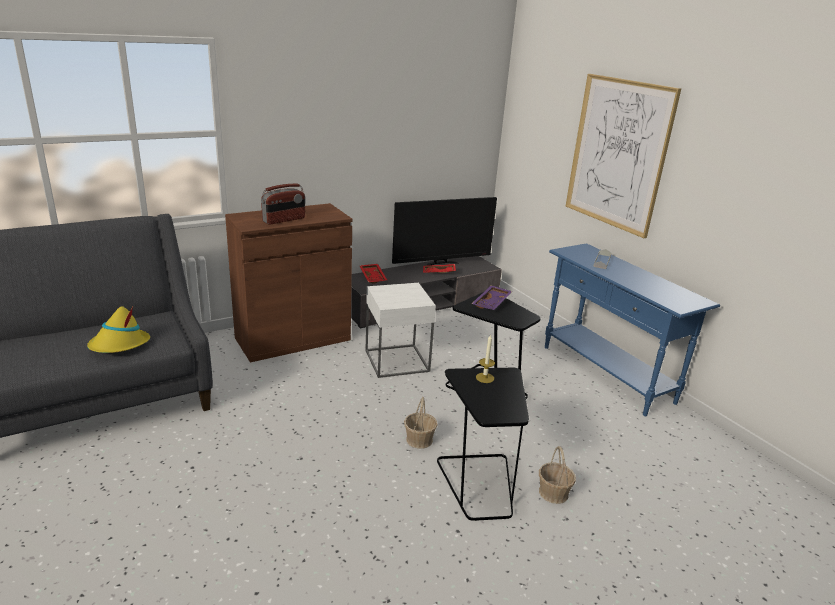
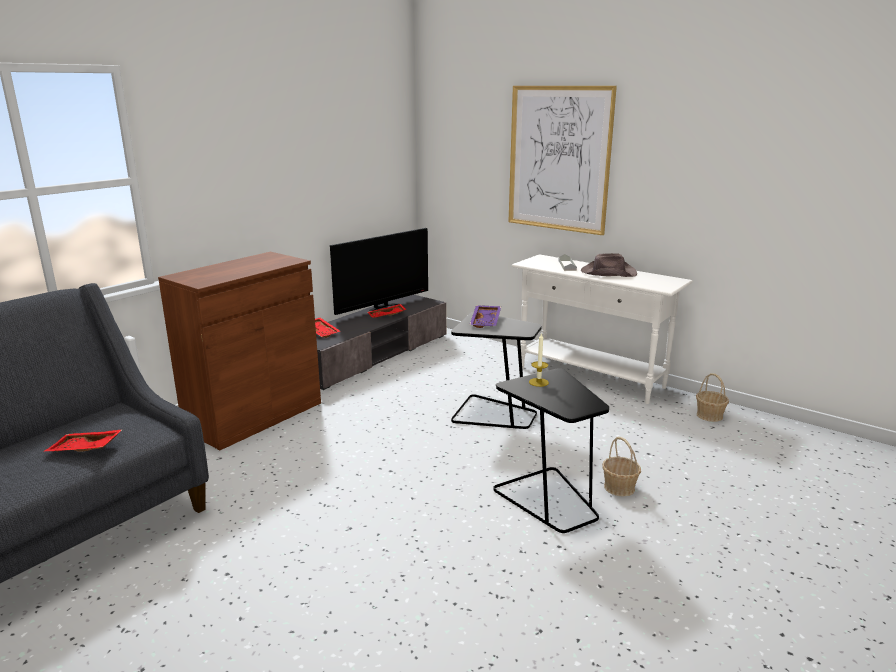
camera: 20 degrees left, 5 degrees down
yellow hat [87,306,150,353] -> red tray [44,429,123,452]
radio [261,184,305,225] -> none
white side table [365,283,436,378] -> none
basket [404,397,437,449] -> basket moved to [696,373,729,422]
blue console table [545,243,720,416] -> white console table [512,254,693,404]
none -> brown hat [581,253,637,277]

